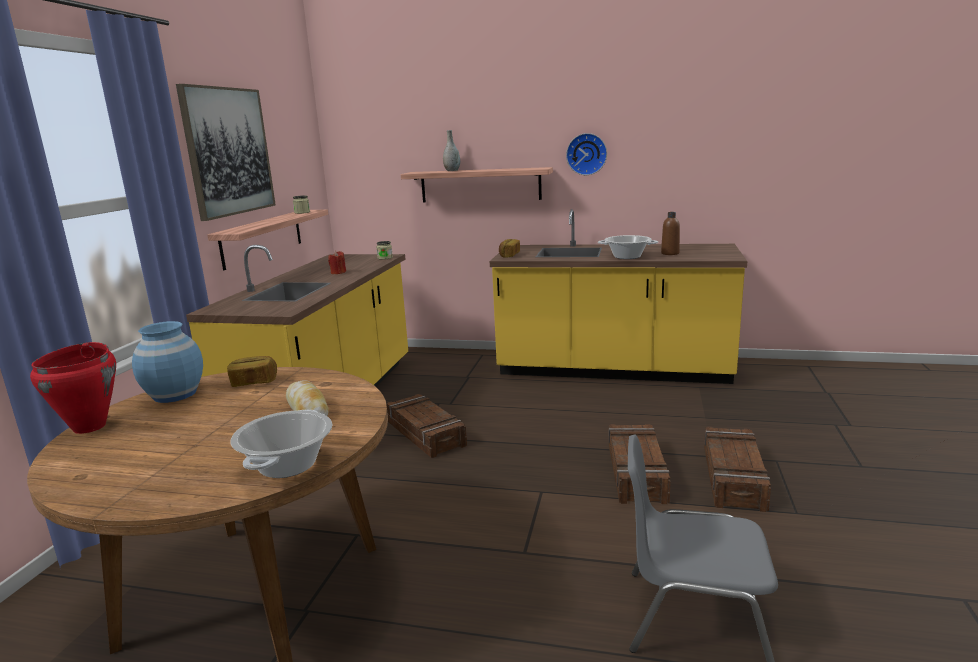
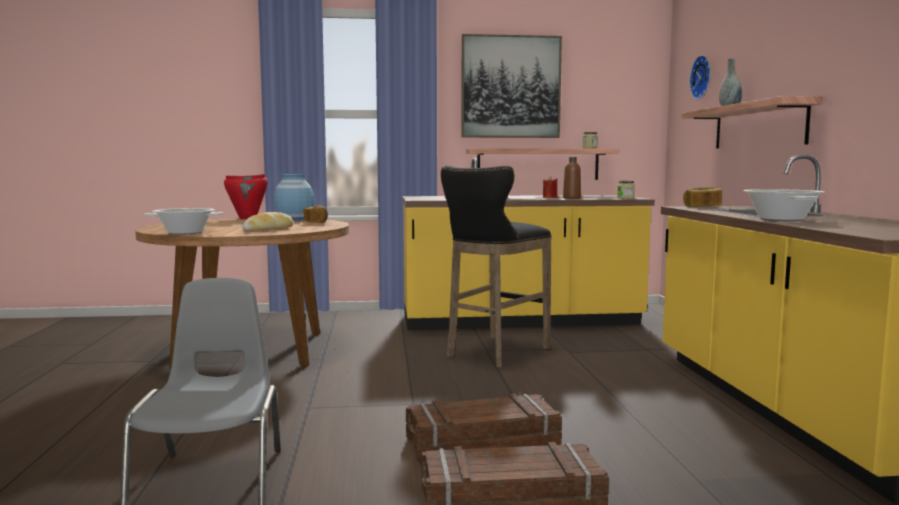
camera: 70 degrees right, 10 degrees down
crate [386,394,467,458] -> black stool [441,166,552,368]
wall clock [566,133,607,175] -> wall clock moved to [689,55,711,100]
brown bottle [661,212,680,255] -> brown bottle moved to [563,157,581,199]

